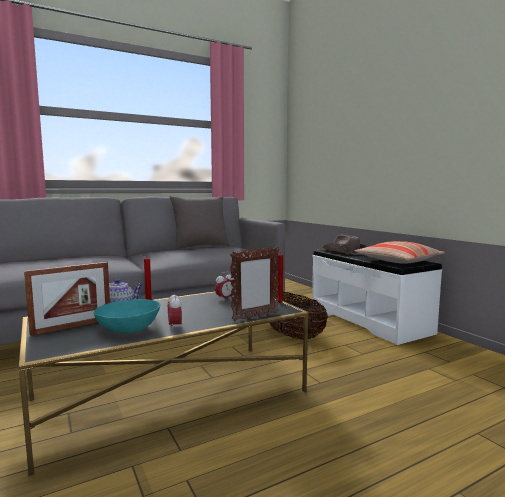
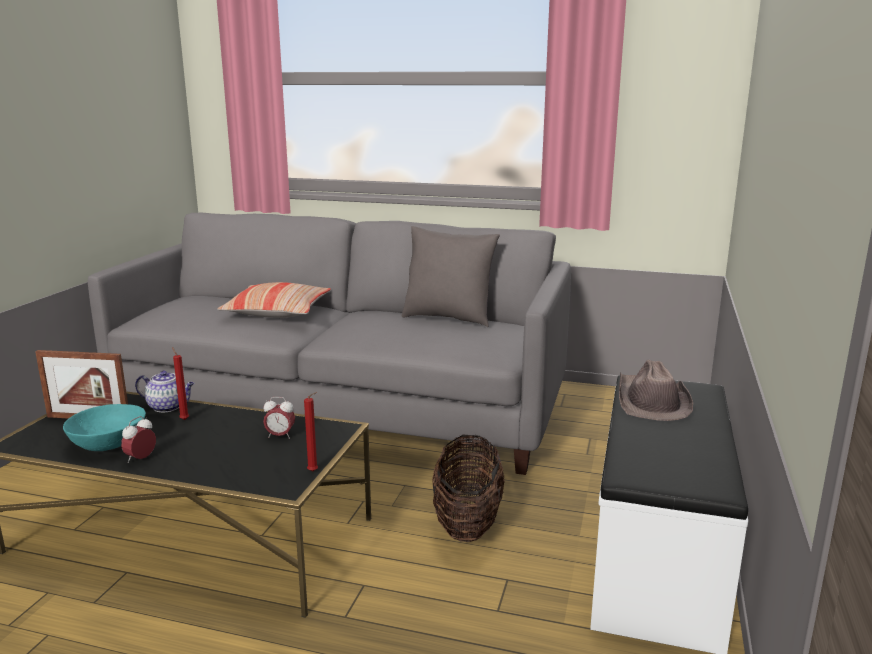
camera: 45 degrees right, 10 degrees up
picture frame [230,246,280,321] -> none
pillow [354,241,445,264] -> pillow moved to [217,282,331,318]

